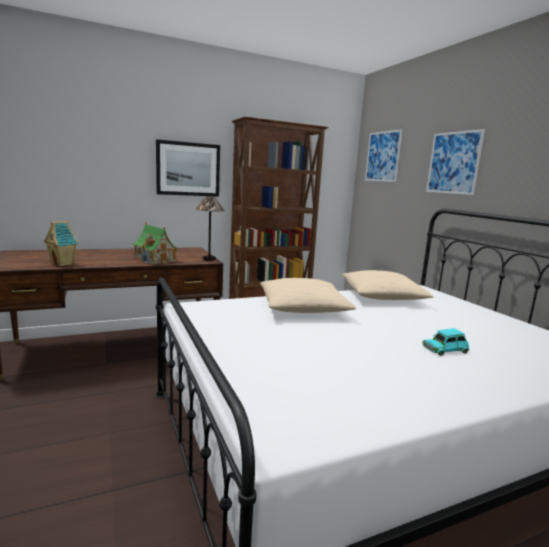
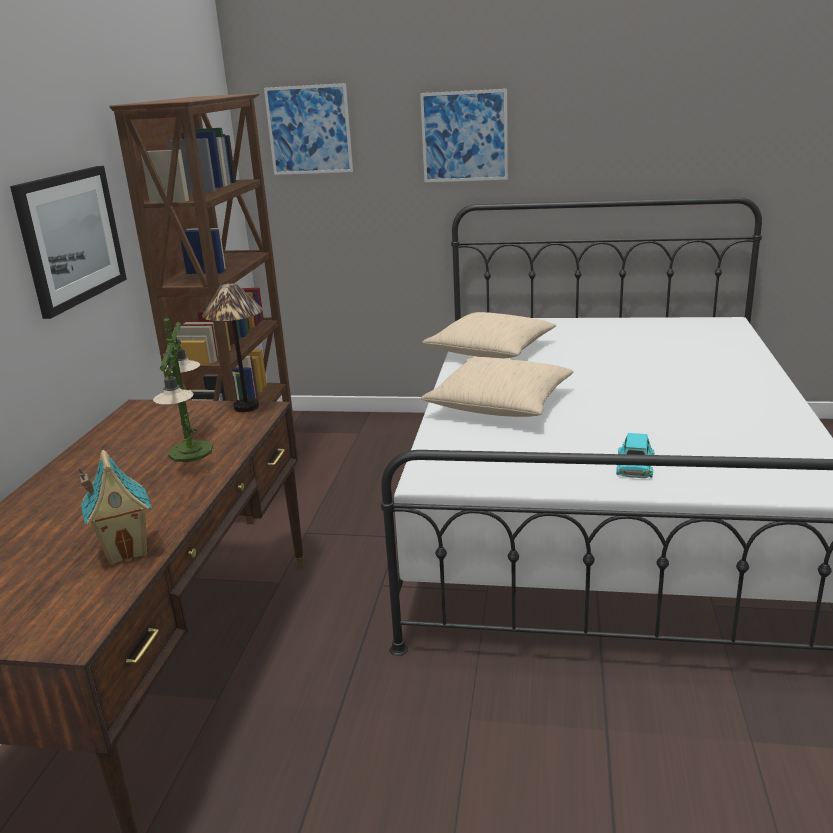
camera: 55 degrees left, 10 degrees up
toy house [132,222,180,264] -> table lamp [153,317,213,462]
turquoise toy car [422,329,469,356] -> turquoise toy car moved to [616,433,654,478]

